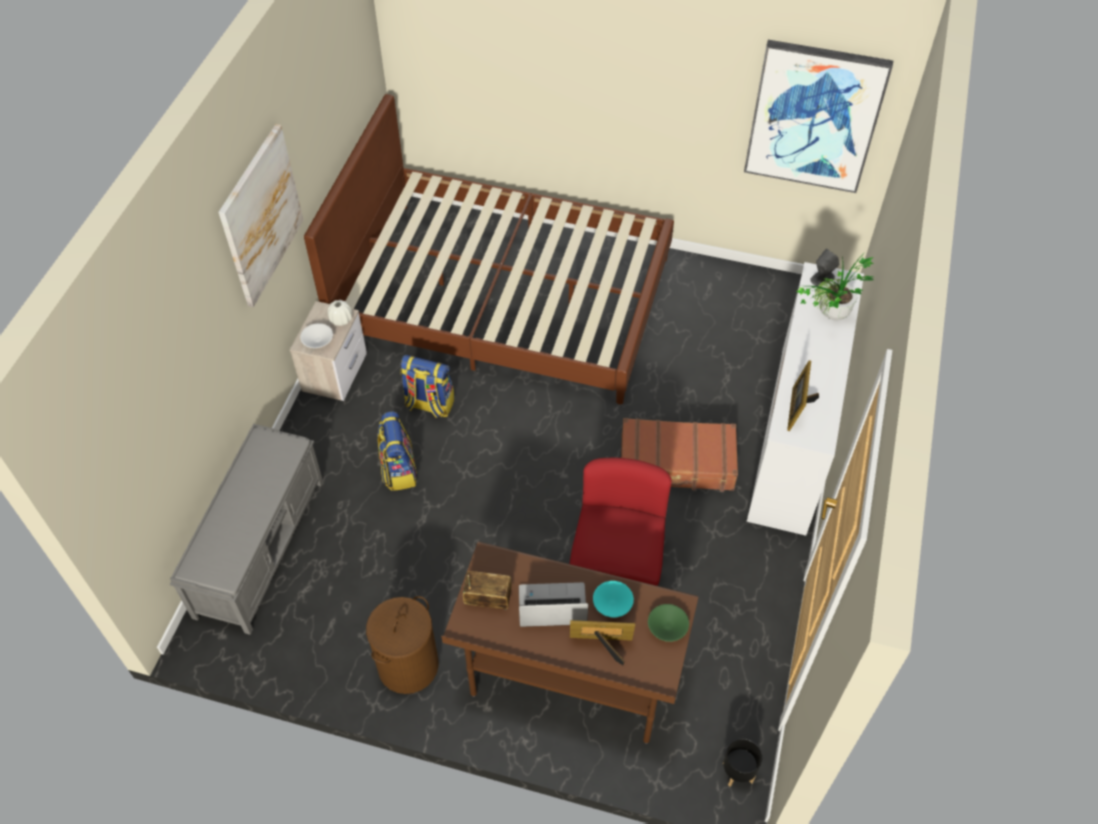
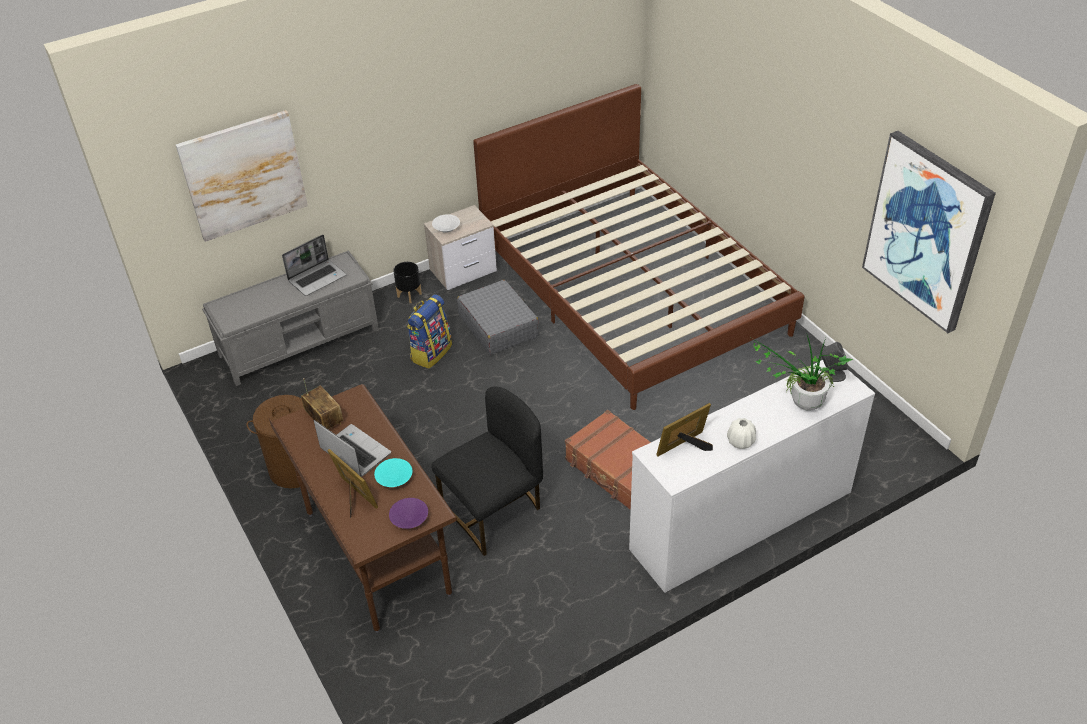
camera: 45 degrees right, 10 degrees down
picture [219,124,304,307] -> picture moved to [176,110,308,242]
white vase [328,300,352,326] -> white vase moved to [727,418,756,449]
backpack [400,355,454,418] -> grey suitcase [457,280,539,355]
red chair [570,458,672,586] -> black chair [431,387,543,556]
green bowl [648,604,689,642] -> purple bowl [389,498,428,529]
black planter [723,739,762,787] -> black planter moved to [393,262,422,303]
none -> laptop [282,235,346,296]

